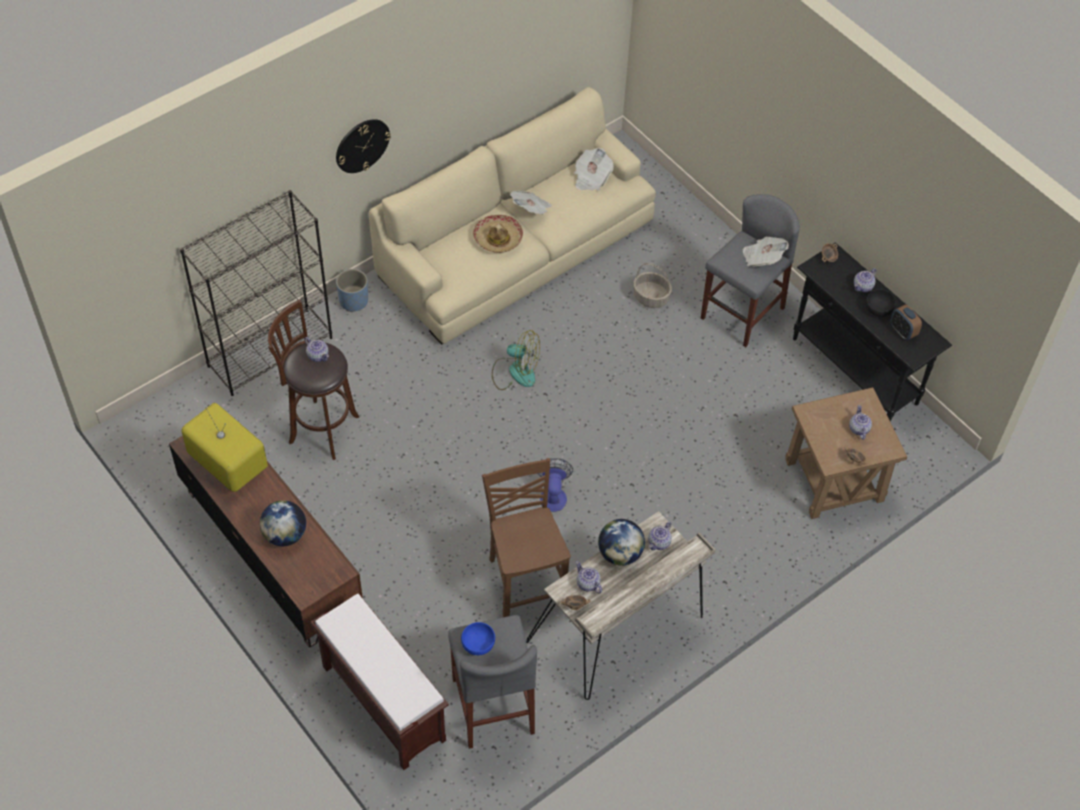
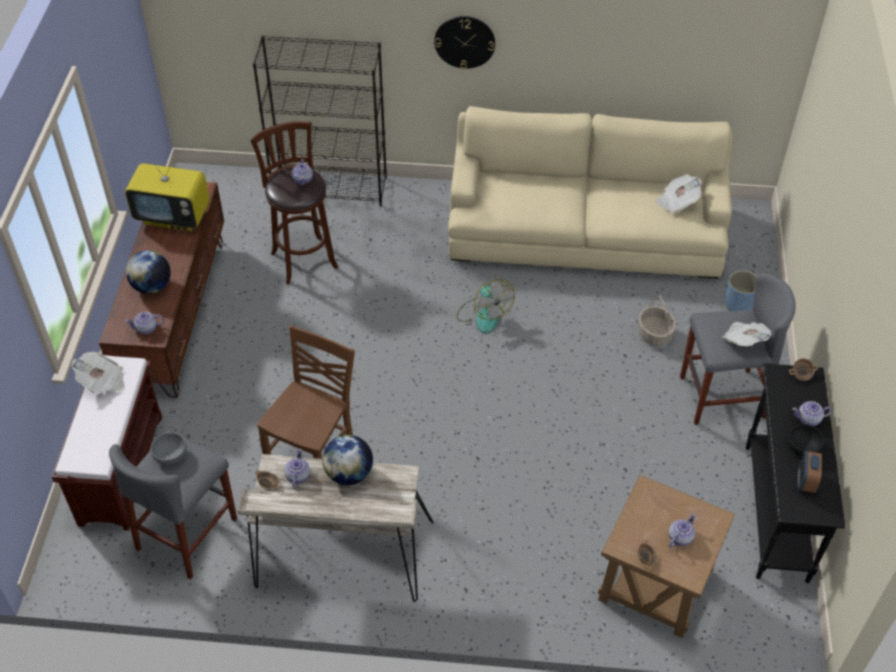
camera: 45 degrees right, 5 degrees down
television [181,403,268,492] -> television turned 105 degrees clockwise [125,153,210,231]
blue planter [336,269,368,312] -> blue planter moved to [725,270,757,311]
blue bowl [461,622,495,655] -> grey bowl [151,433,187,465]
hat [473,215,523,253] -> none
newspaper [510,191,552,215] -> newspaper moved to [71,352,125,394]
fan [537,458,573,512] -> none
teapot [648,522,672,550] -> teapot moved to [125,312,164,334]

